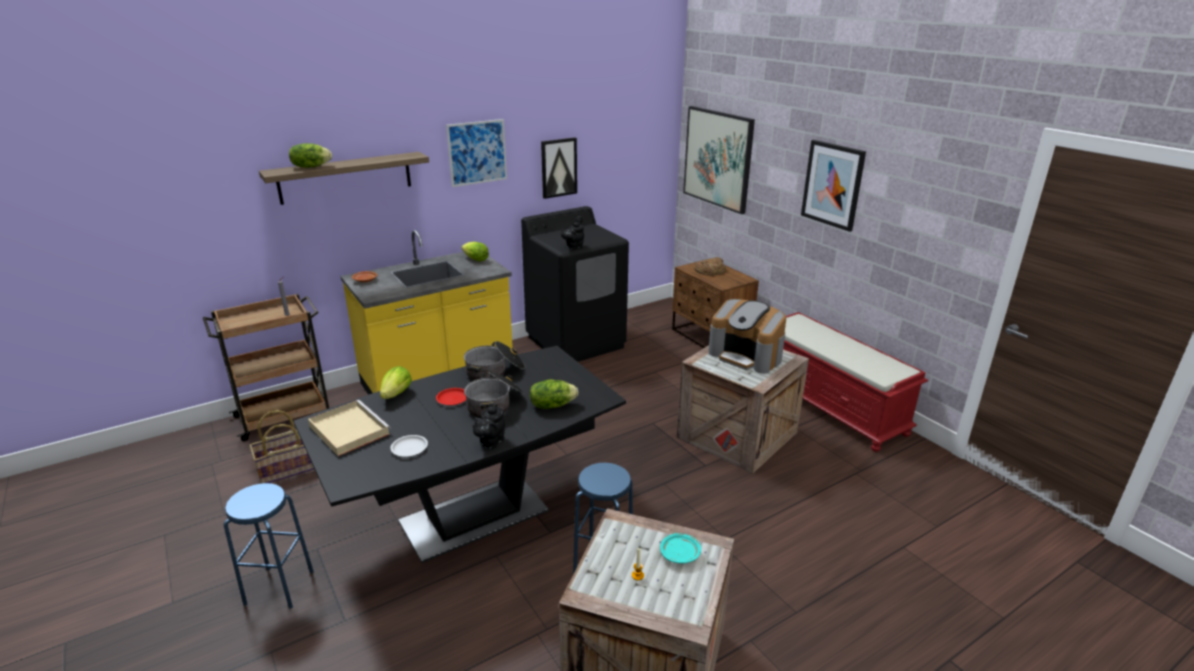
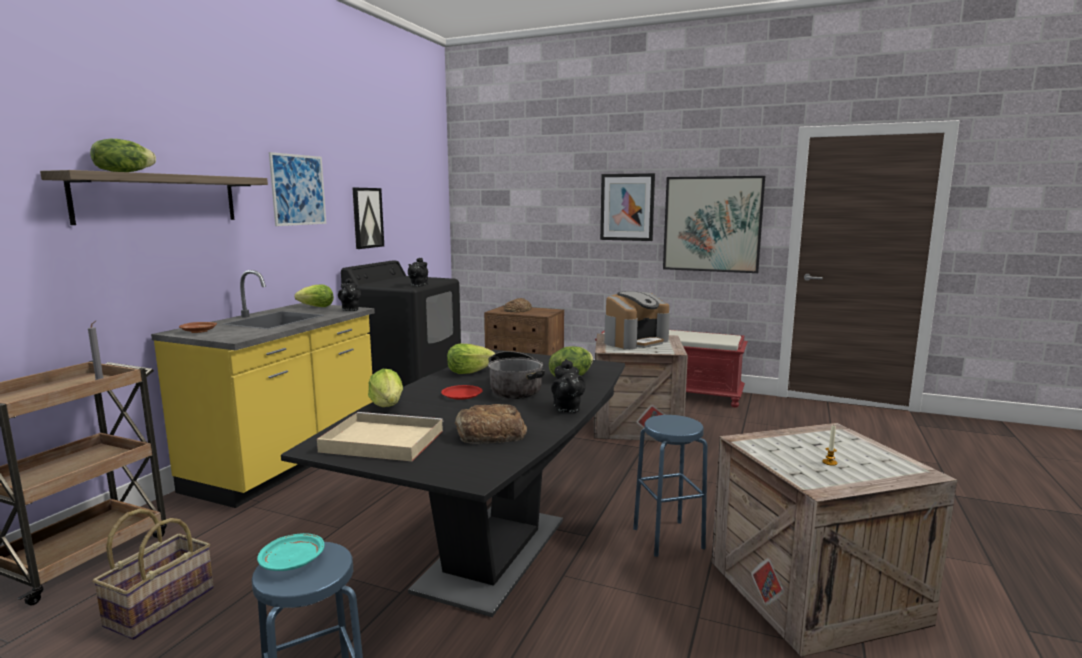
camera: 35 degrees left, 15 degrees down
white plate [390,435,428,457] -> bread [455,404,527,444]
cooking pot [464,341,525,380] -> lettuce [447,344,496,374]
turquoise plate [660,533,701,563] -> turquoise plate moved to [257,533,324,571]
picture [683,106,755,214] -> picture moved to [663,176,765,273]
coffee machine [708,299,786,374] -> coffee machine turned 45 degrees counterclockwise [604,291,670,350]
none -> black teapot [338,278,361,311]

